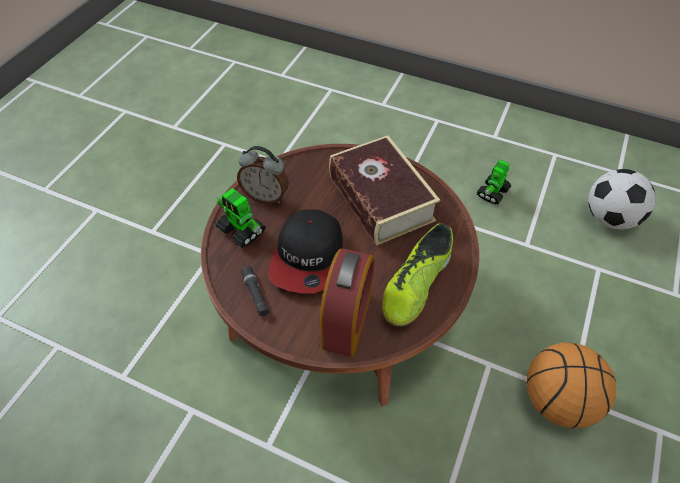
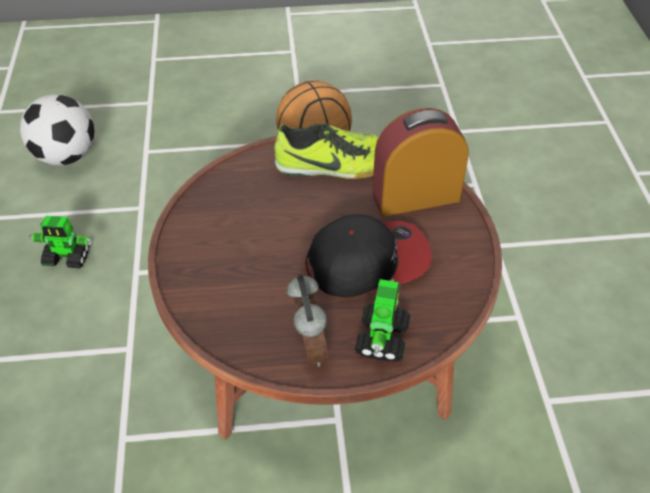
camera: 120 degrees left, 5 degrees down
black flashlight [241,266,269,317] -> none
book [329,135,440,245] -> none

